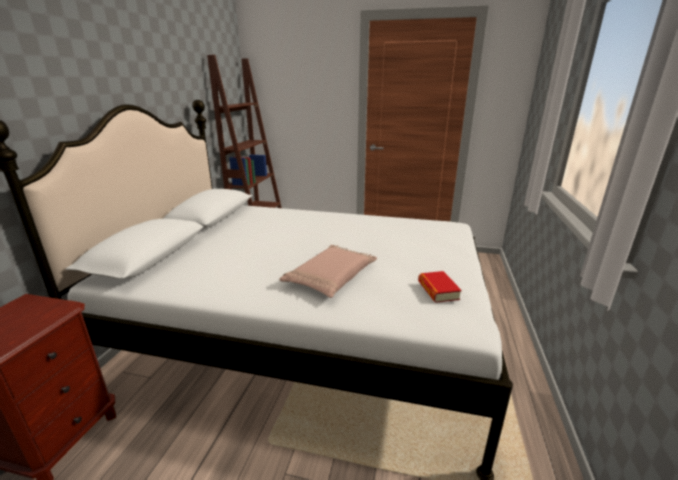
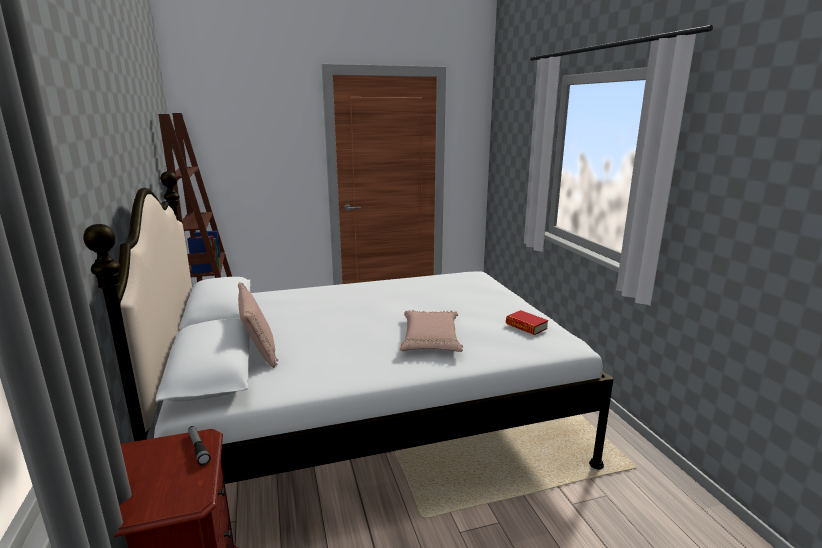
camera: 30 degrees left, 5 degrees down
none -> flashlight [188,426,211,466]
none -> beige pillow [238,282,279,368]

